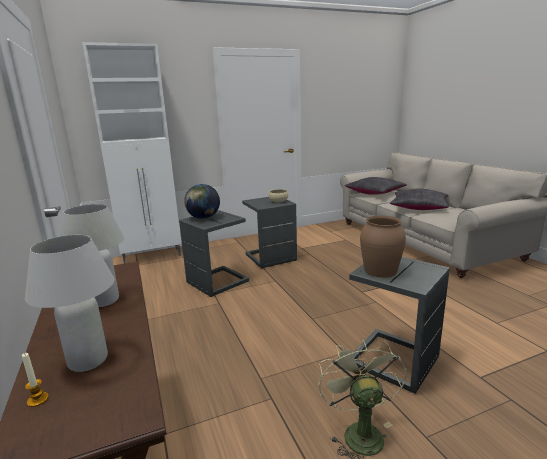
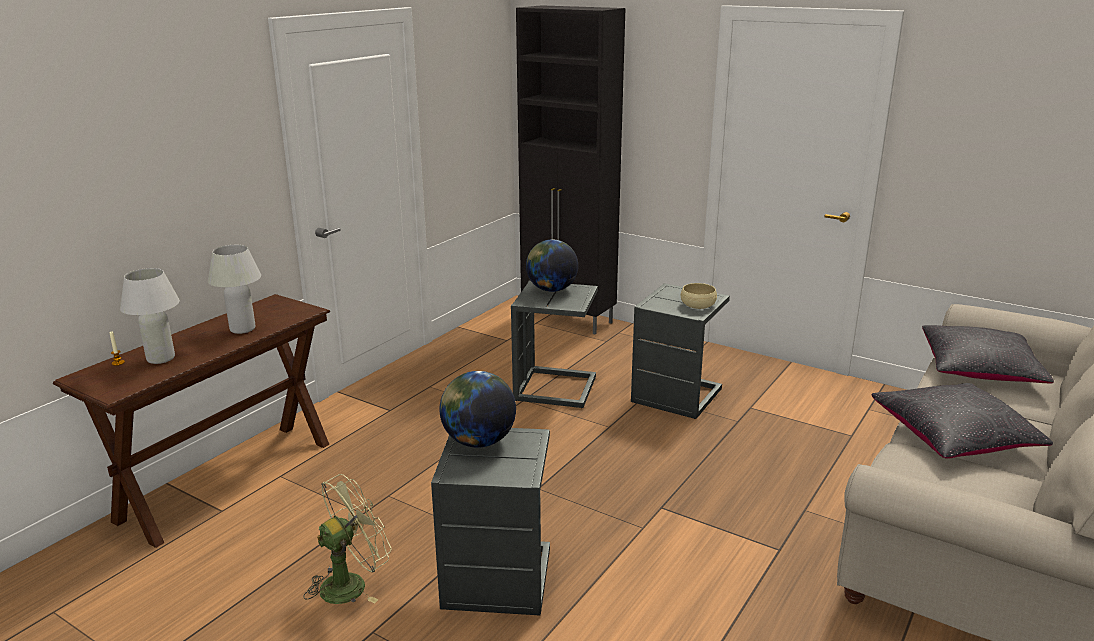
camera: 55 degrees right, 5 degrees up
white cabinet [82,42,181,264] -> black cabinet [516,5,625,334]
brown vase [360,215,406,278] -> globe [440,371,516,448]

